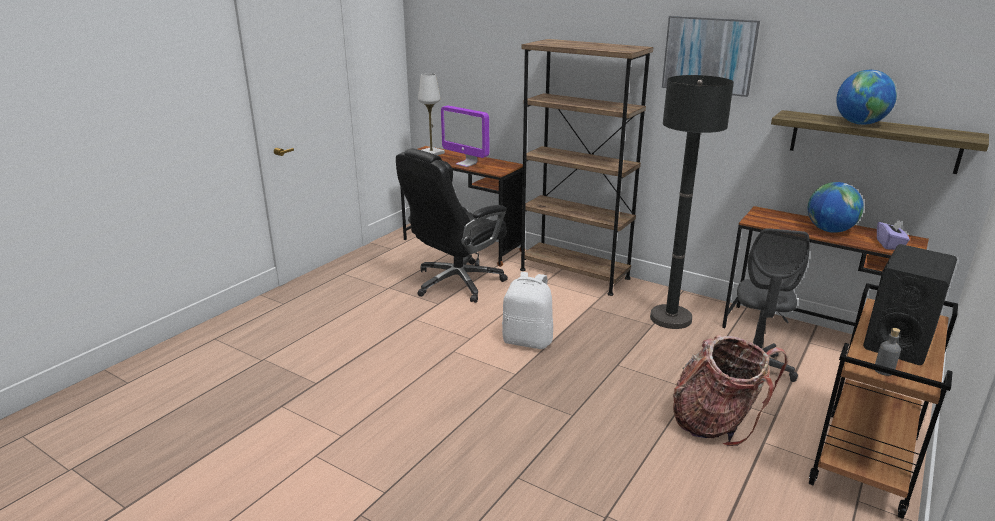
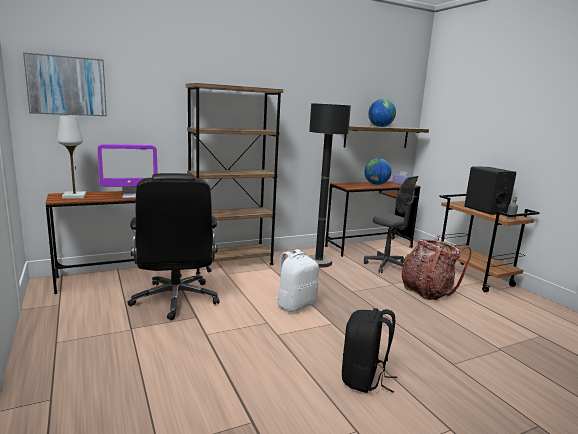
camera: 60 degrees left, 10 degrees down
picture [662,16,760,97] -> picture moved to [23,52,107,116]
none -> black backpack [342,308,397,393]

